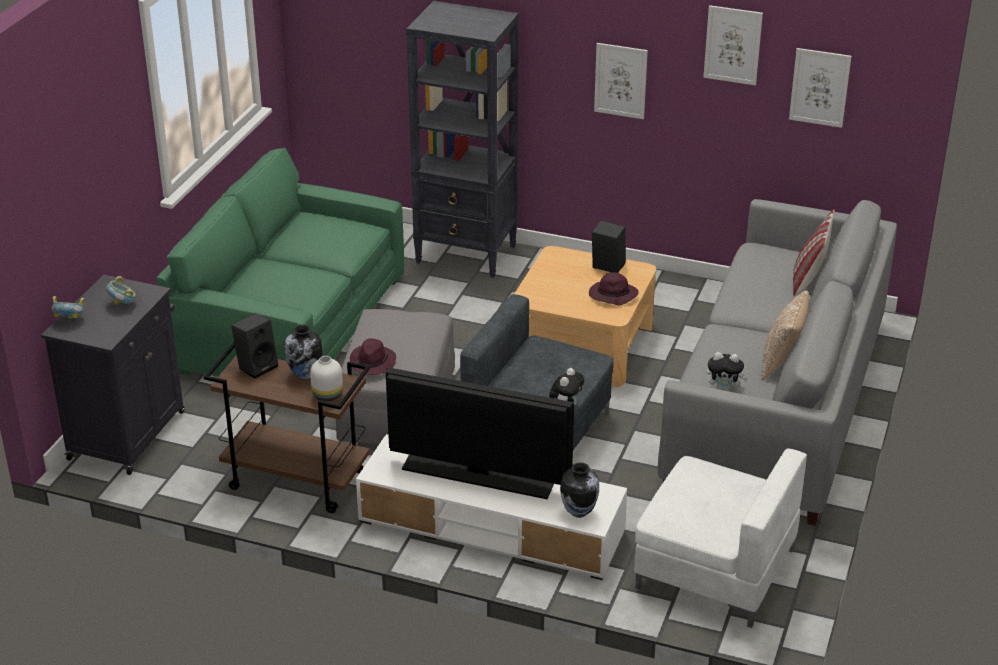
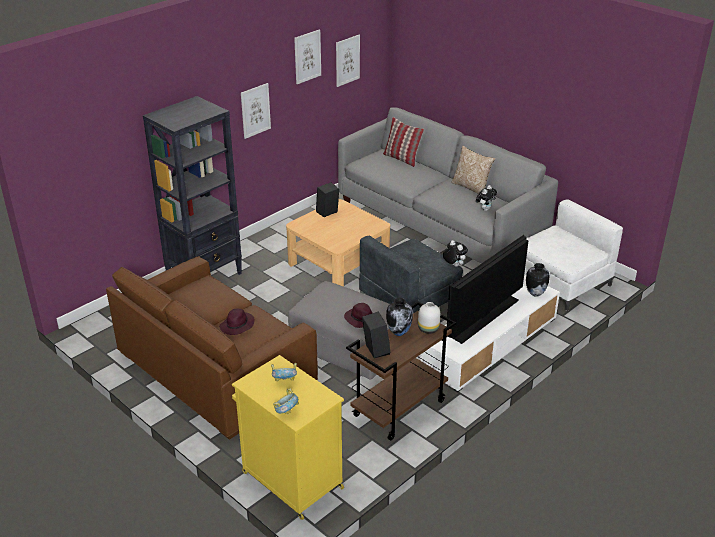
camera: 65 degrees left, 0 degrees up
black cabinet [41,275,184,475] -> yellow cabinet [232,355,344,520]
green sofa [156,148,404,377] -> brown sofa [106,256,318,440]
purple hat [589,272,639,305] -> purple hat moved to [219,309,254,335]

